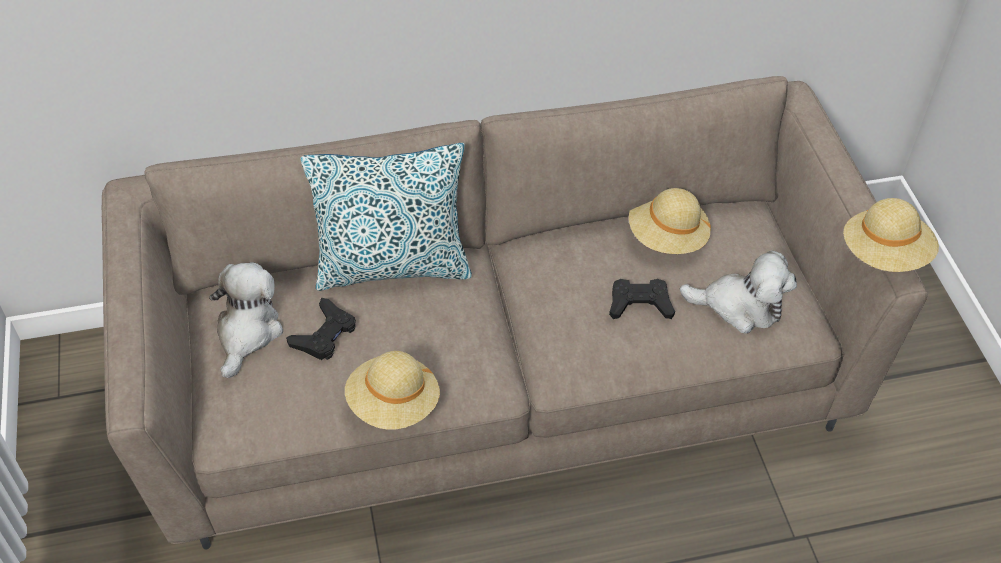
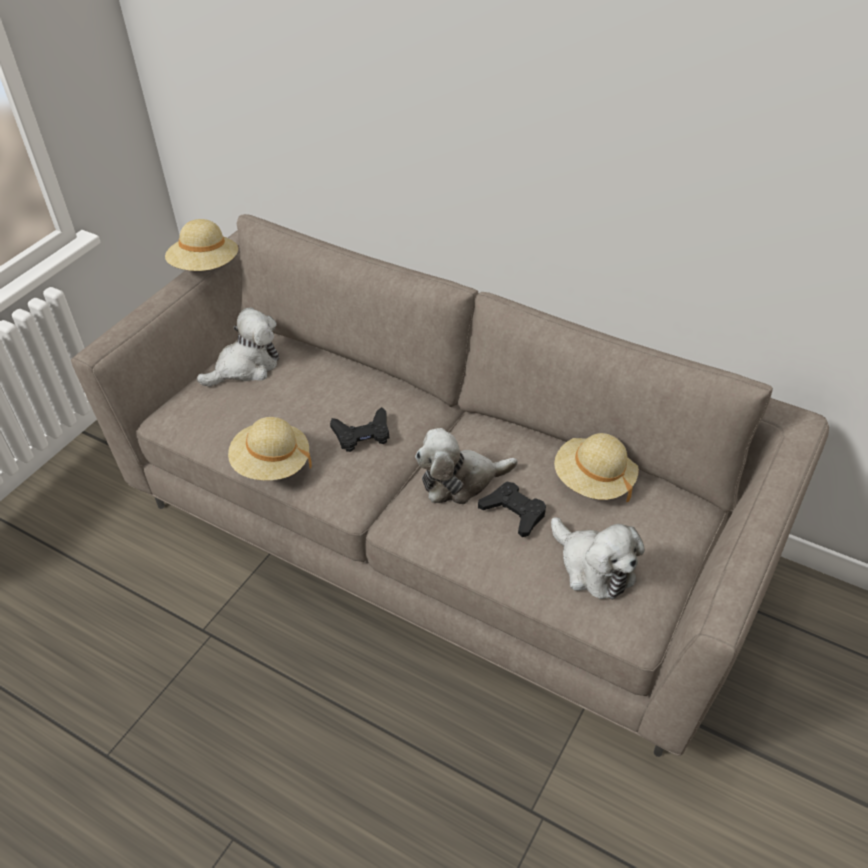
camera: 45 degrees right, 5 degrees down
black game controller [286,298,356,360] -> black game controller moved to [330,407,389,452]
pillow [300,143,472,291] -> none
beige hat [843,198,939,272] -> beige hat moved to [165,219,238,271]
none -> plush toy [415,428,518,504]

